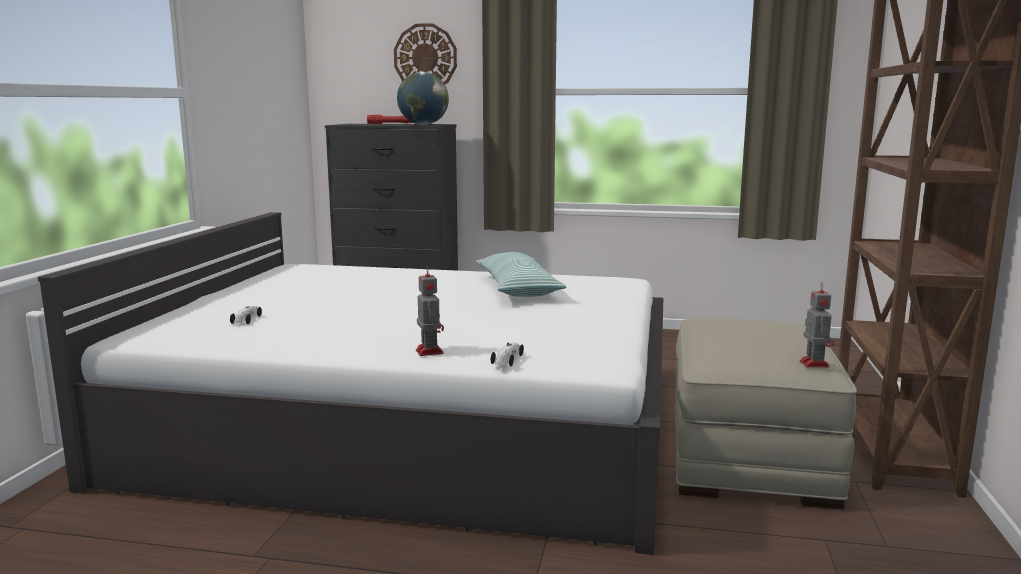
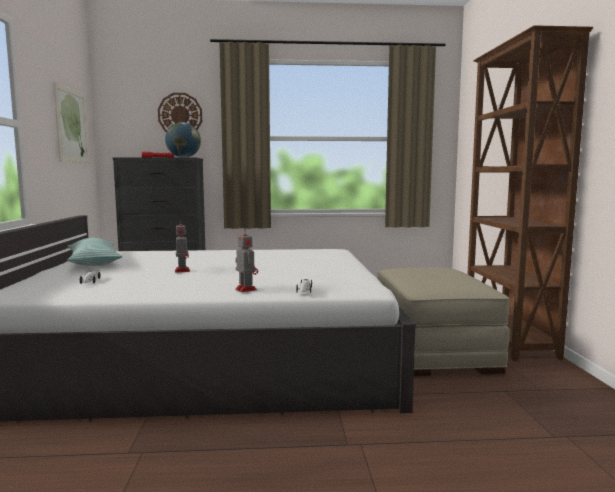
camera: 15 degrees left, 5 degrees down
pillow [476,252,566,297] -> pillow moved to [67,238,122,266]
toy robot [800,282,834,368] -> toy robot moved to [175,219,190,273]
none -> picture [53,82,90,163]

